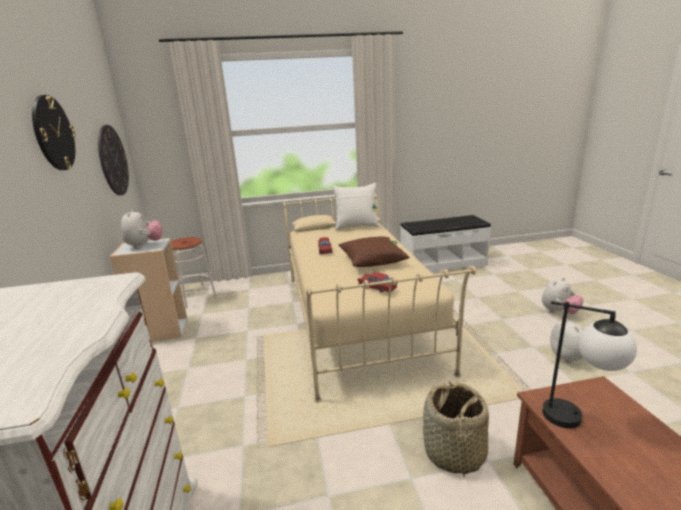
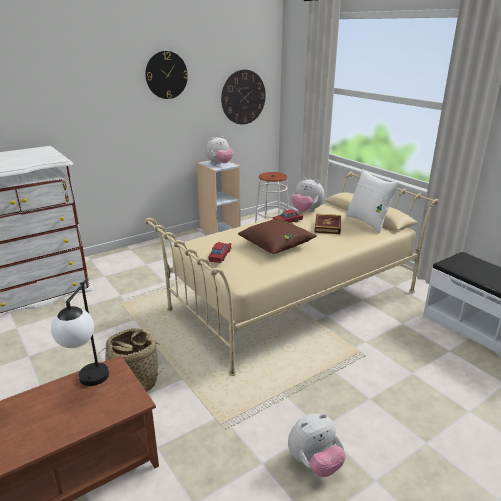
camera: 65 degrees right, 5 degrees up
plush toy [542,277,583,314] -> plush toy moved to [291,178,324,211]
none -> book [314,214,341,234]

